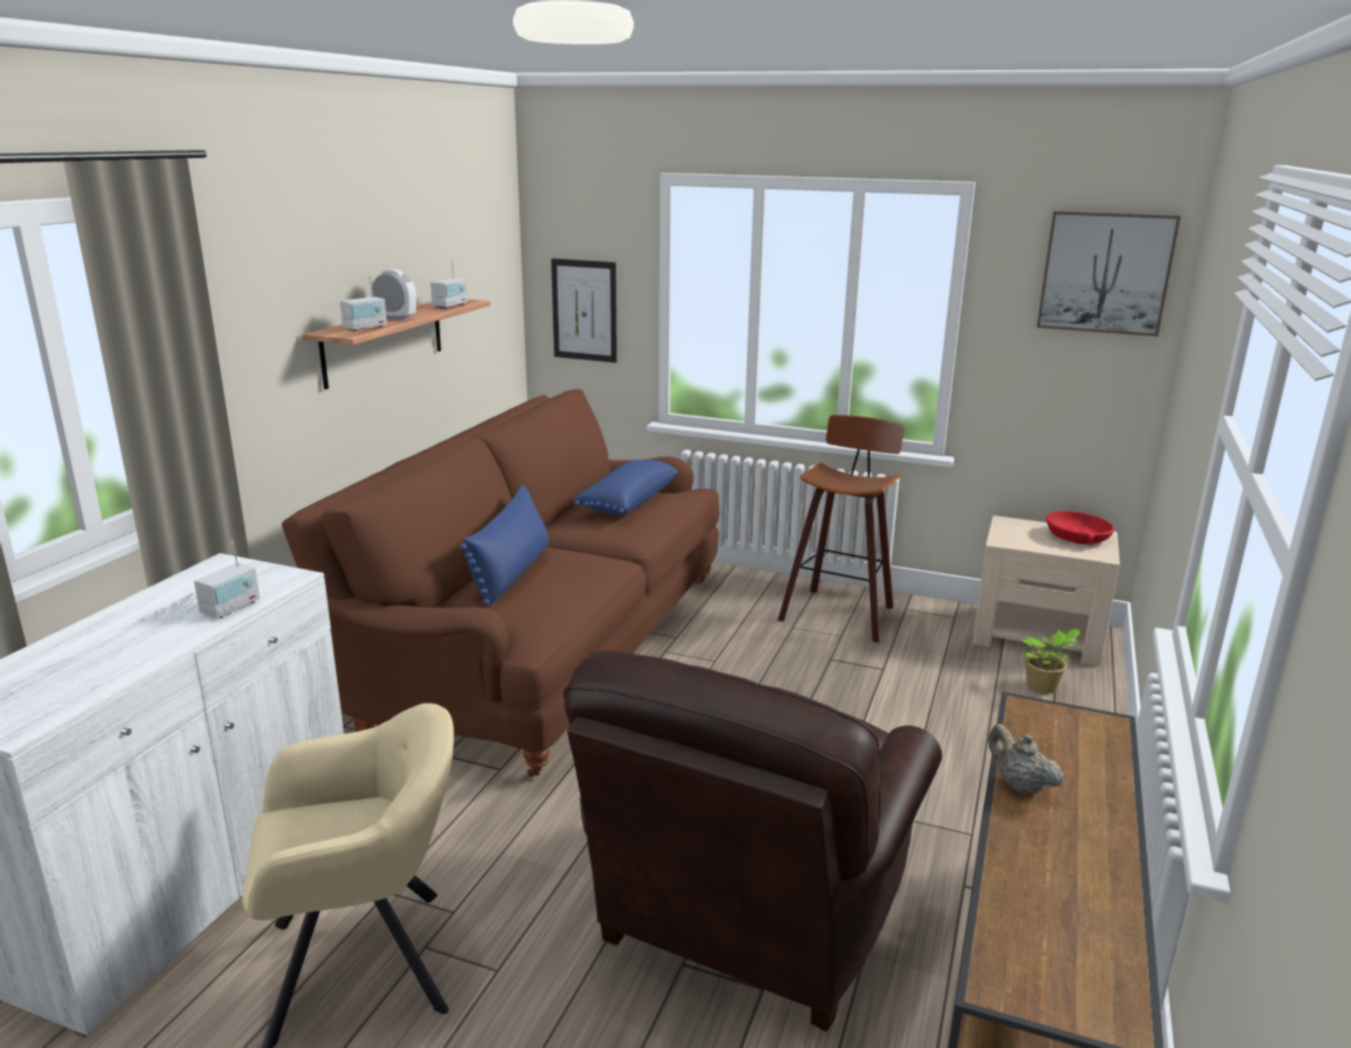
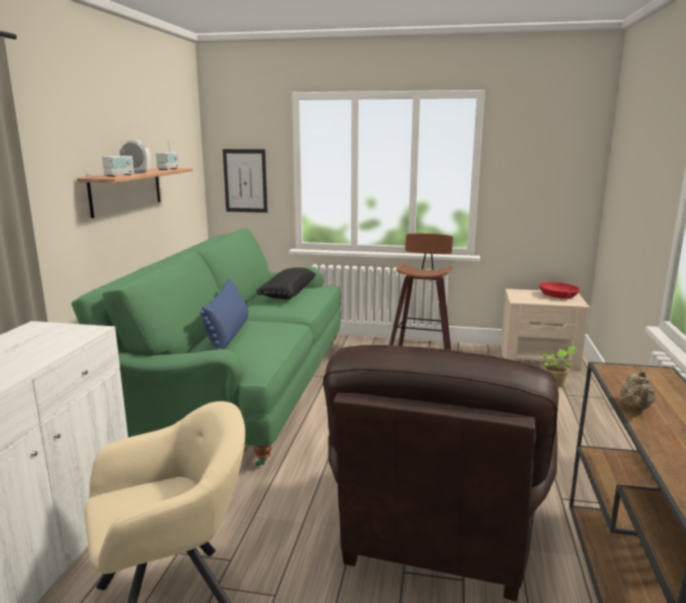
camera: 10 degrees left, 5 degrees down
radio [194,541,260,618] -> none
brown sofa [282,389,719,777] -> green sofa [71,228,341,467]
blue pillow [573,460,678,515] -> black pillow [256,267,316,299]
beige teapot [988,724,1064,794] -> beige teapot turned 120 degrees counterclockwise [620,371,655,410]
picture [1037,211,1181,336] -> none

